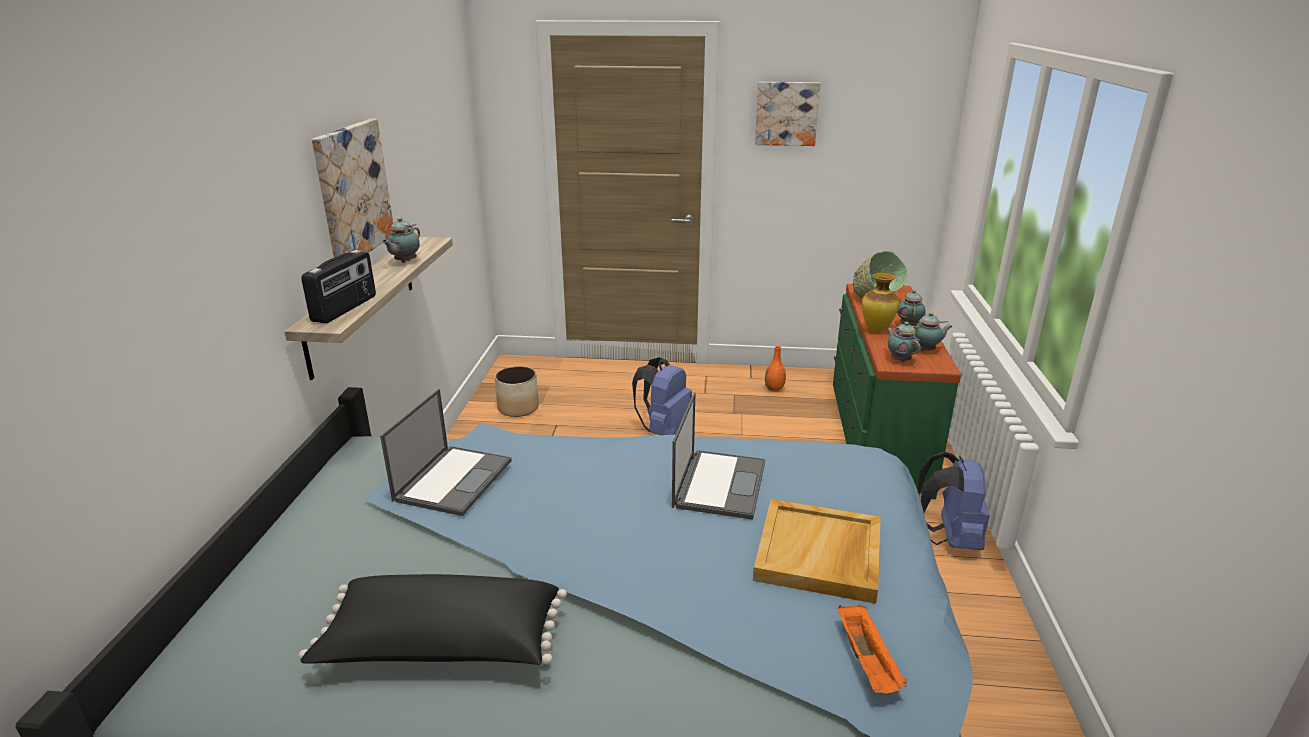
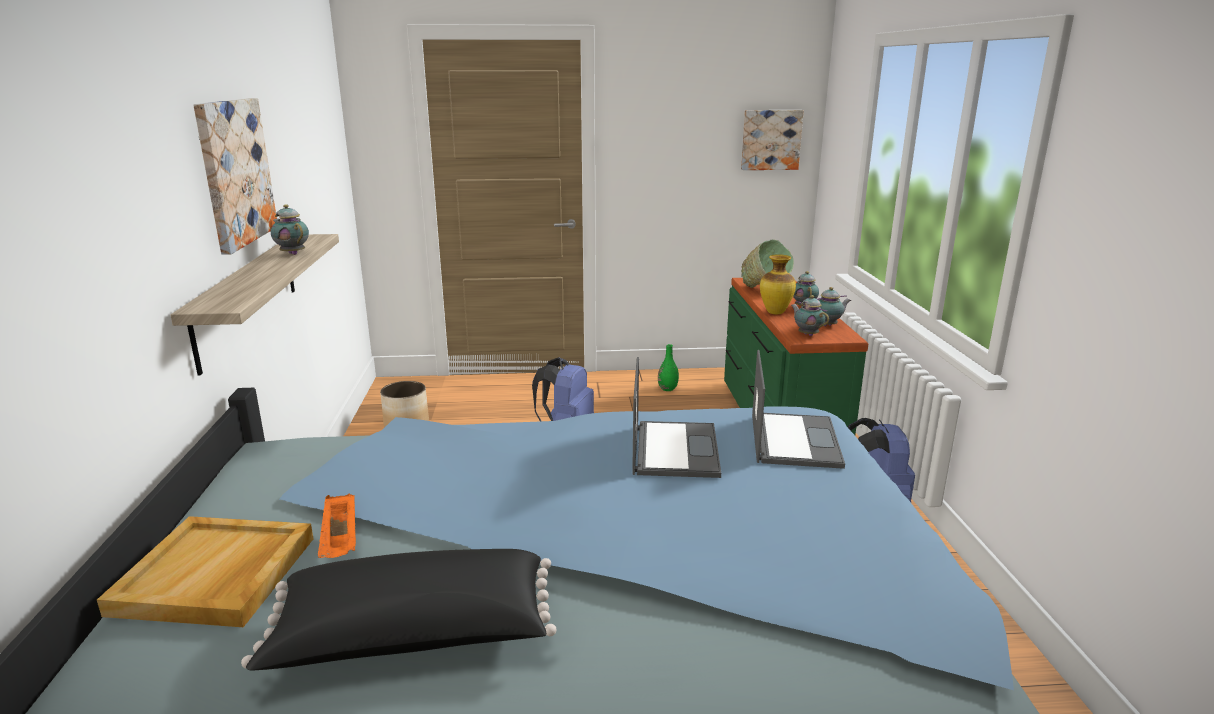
camera: 10 degrees left, 5 degrees down
radio [301,250,376,323] -> none
laptop [380,389,512,516] -> laptop moved to [752,350,845,469]
teapot [382,217,420,263] -> teapot turned 120 degrees clockwise [271,204,309,255]
beige tray [753,499,881,604] -> beige tray moved to [97,516,313,627]
picture [755,82,821,146] -> picture moved to [741,110,804,170]
orange vase [765,346,786,392] -> green vase [658,344,679,391]
orange tray [837,604,907,693] -> orange tray moved to [318,494,356,558]

